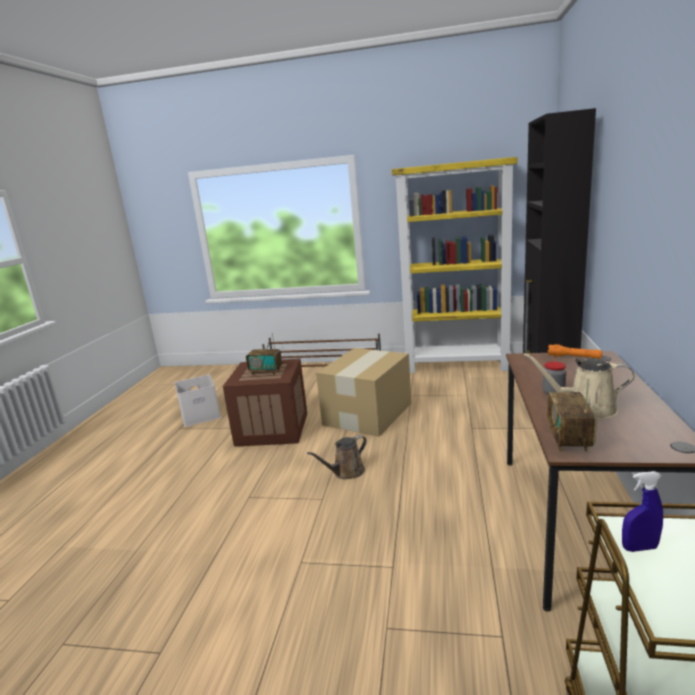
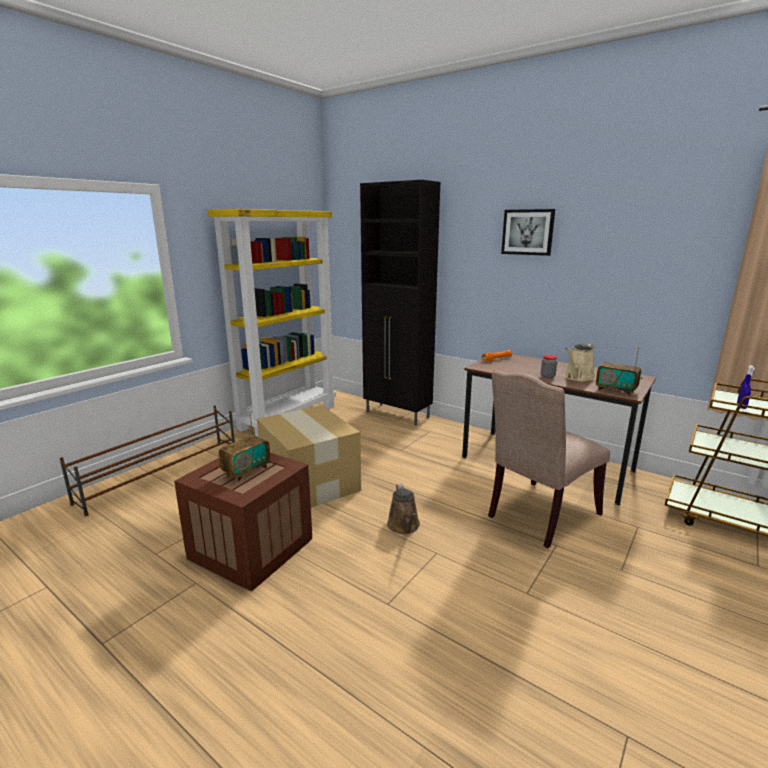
camera: 65 degrees left, 0 degrees up
white storage box [174,375,221,427] -> none
none -> beige chair [488,371,610,548]
none -> picture [501,209,555,256]

